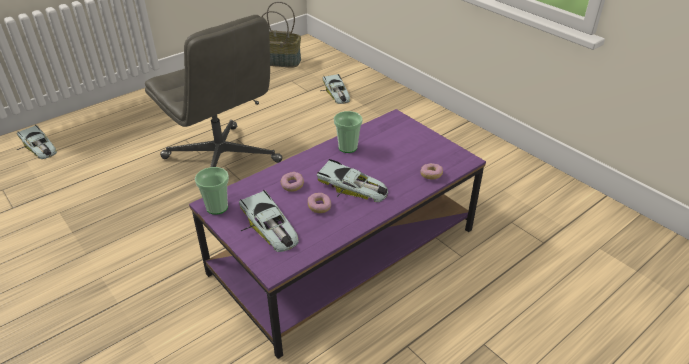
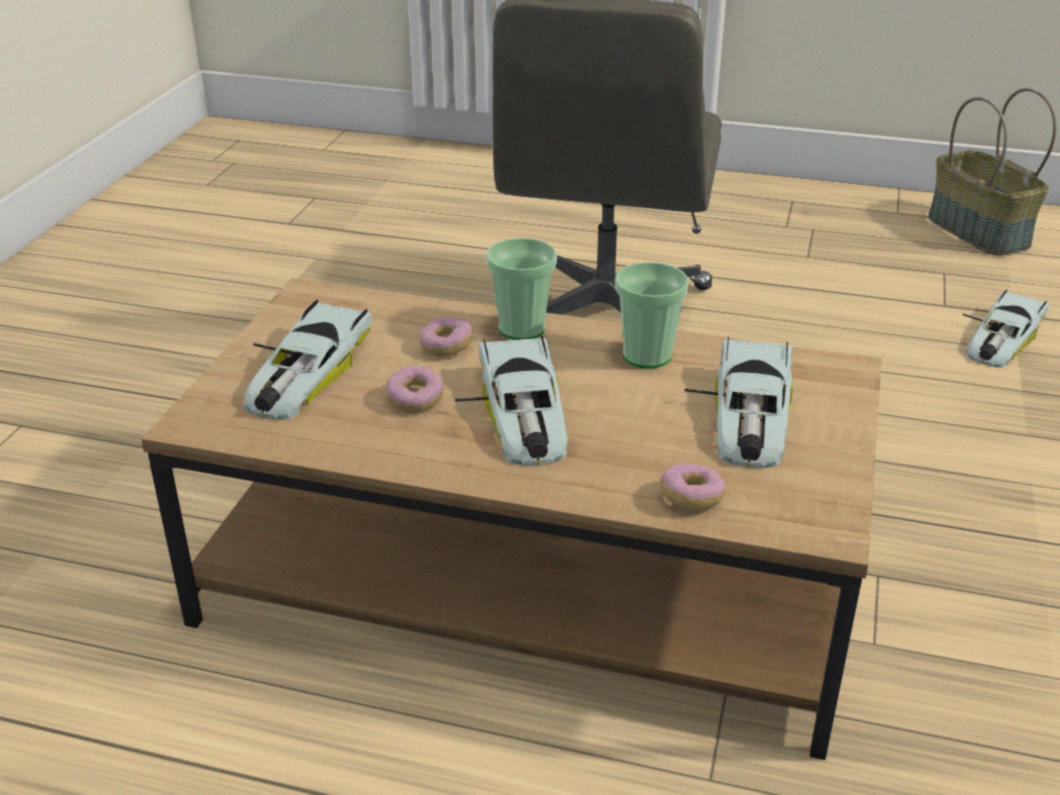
camera: 55 degrees right, 5 degrees down
toy car [17,125,57,159] -> toy car moved to [685,336,793,468]
purple coffee table [189,109,486,359] -> brown coffee table [141,278,882,760]
cup [195,167,229,215] -> cup moved to [486,238,557,340]

